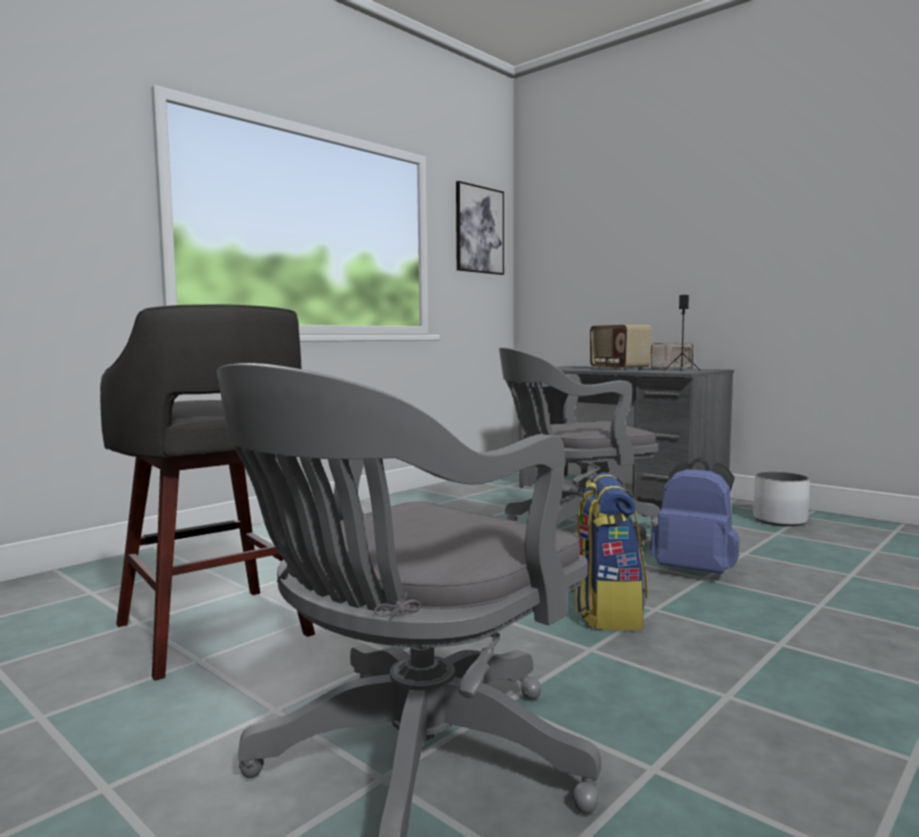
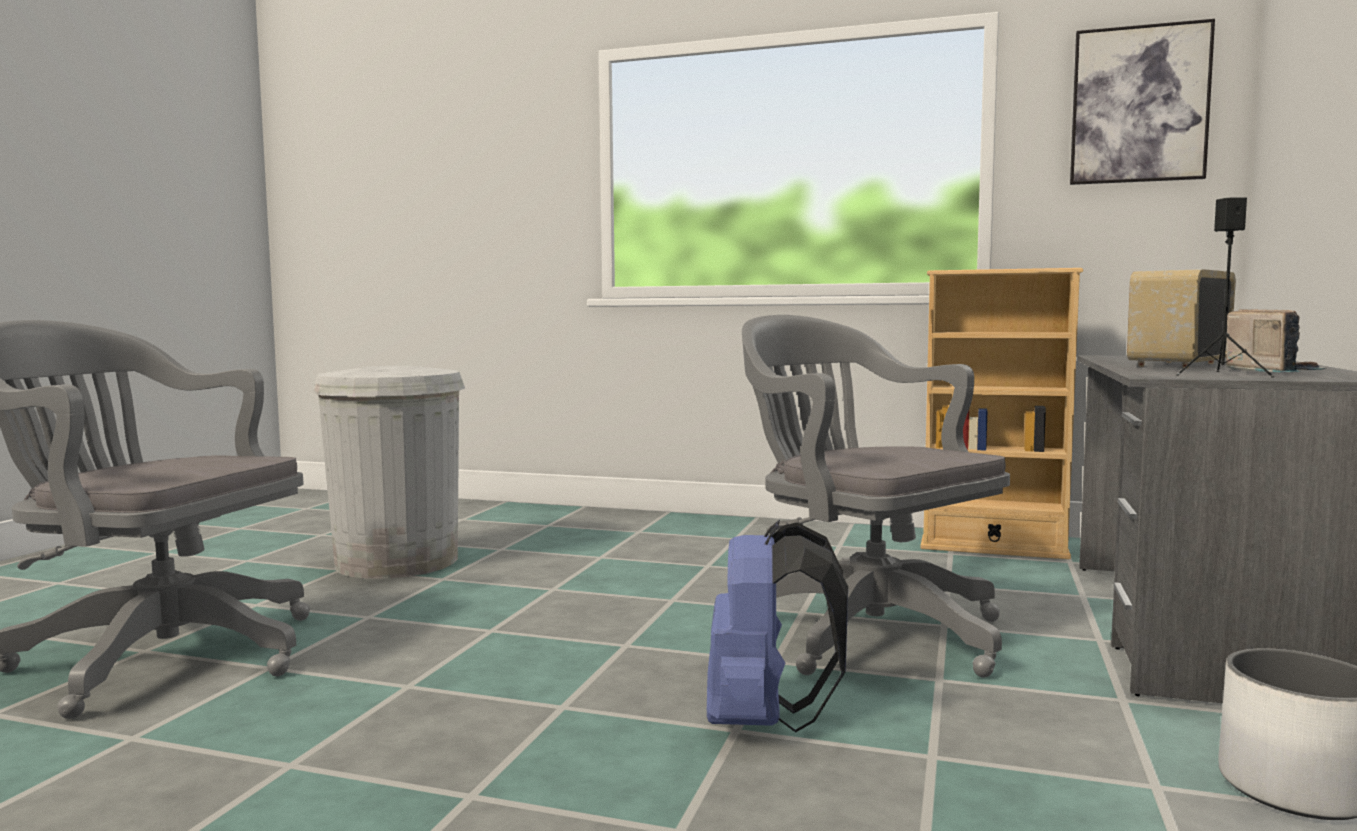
camera: 65 degrees right, 0 degrees up
grey stool [100,304,315,681] -> white trash can [312,366,465,579]
backpack [571,472,647,630] -> none
none -> beige bookcase [920,268,1083,559]

